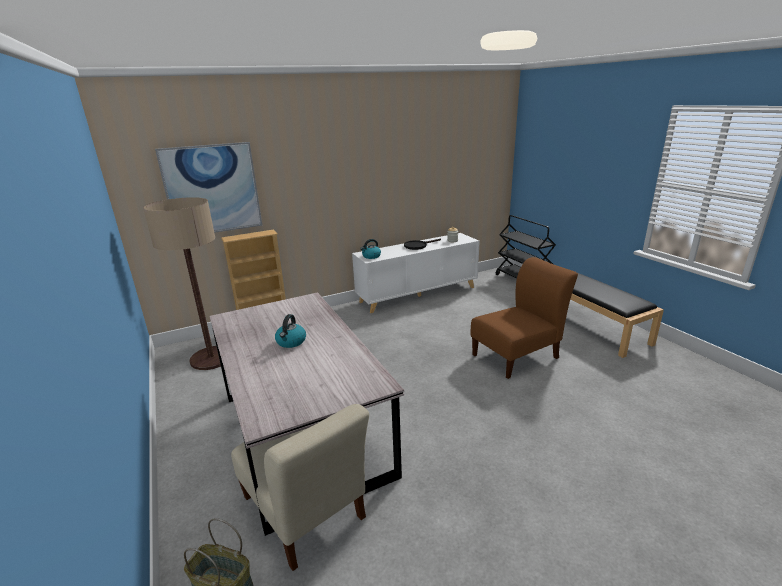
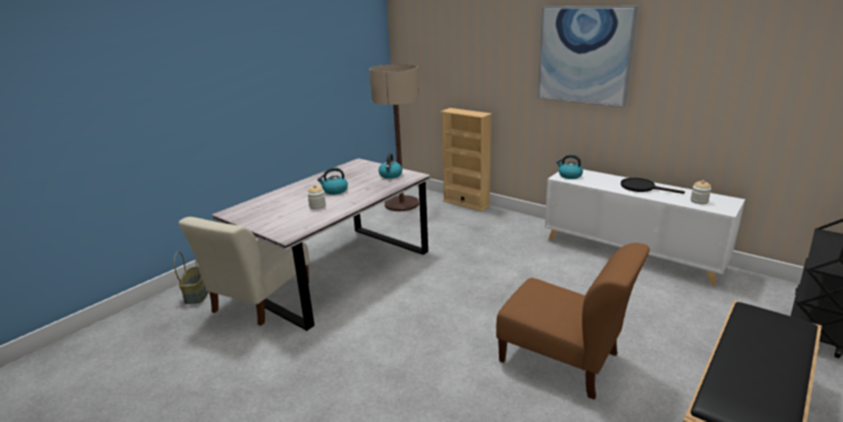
camera: 65 degrees right, 0 degrees up
picture [155,142,262,233] -> picture moved to [538,6,638,108]
none -> jar [307,185,326,209]
none -> kettle [378,153,402,179]

